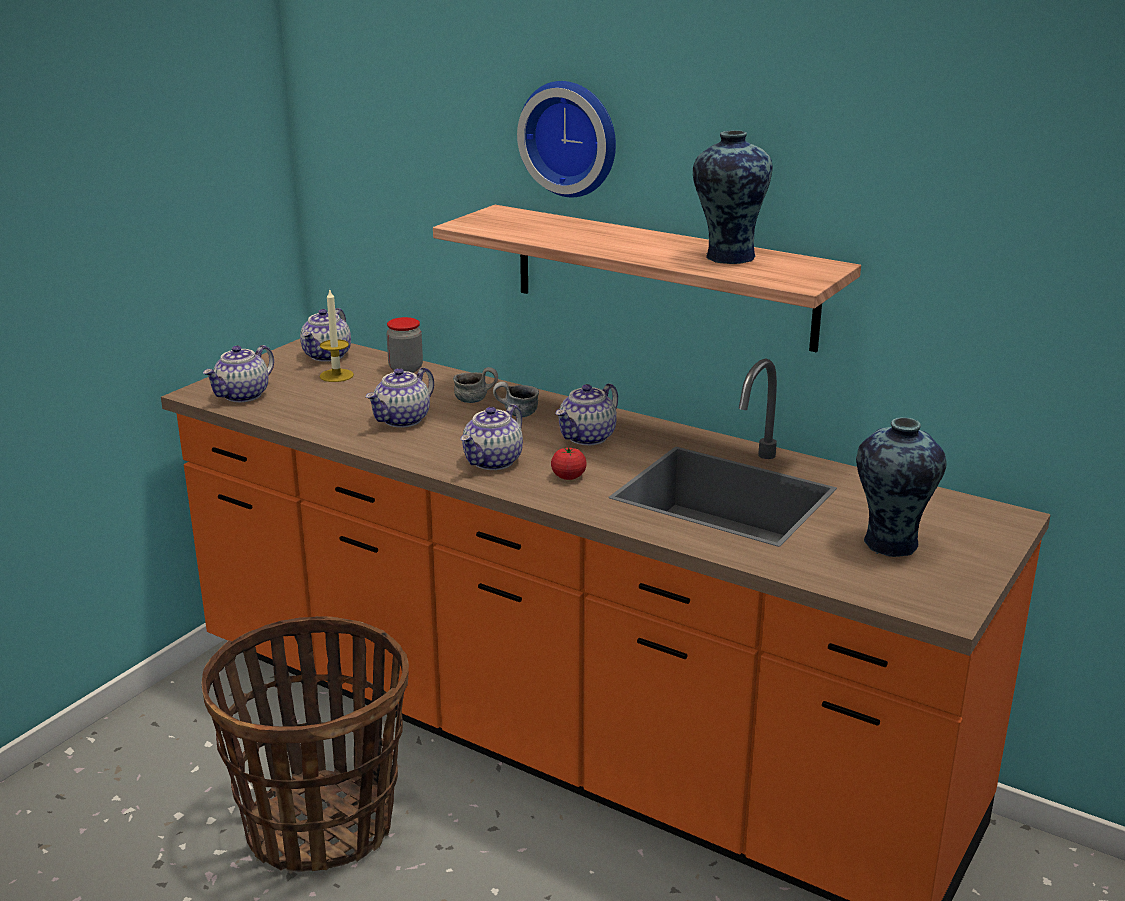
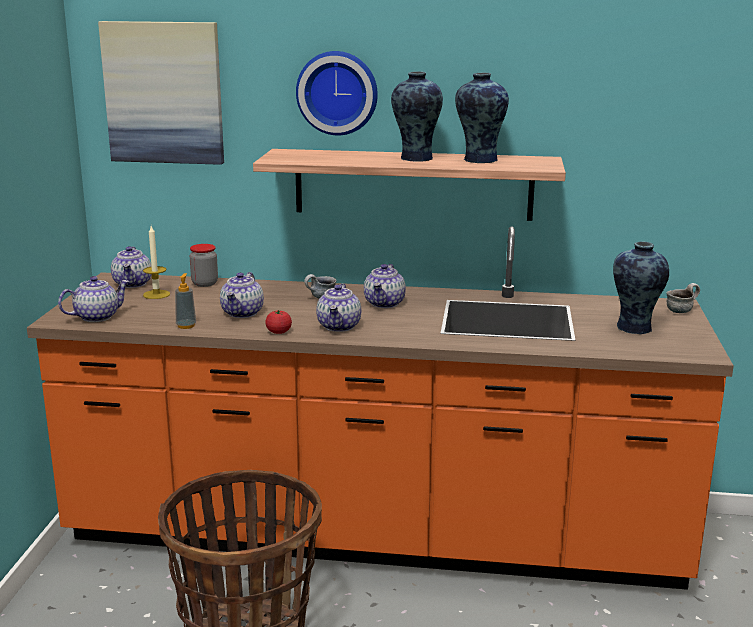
camera: 25 degrees left, 5 degrees down
teapot [203,345,274,402] -> teapot turned 135 degrees counterclockwise [58,276,130,322]
mug [453,367,498,403] -> mug moved to [667,283,700,313]
tomato [551,448,587,480] -> tomato moved to [265,310,292,334]
none -> picture [98,21,224,165]
none -> soap dispenser [175,273,196,329]
none -> vase [391,72,443,161]

